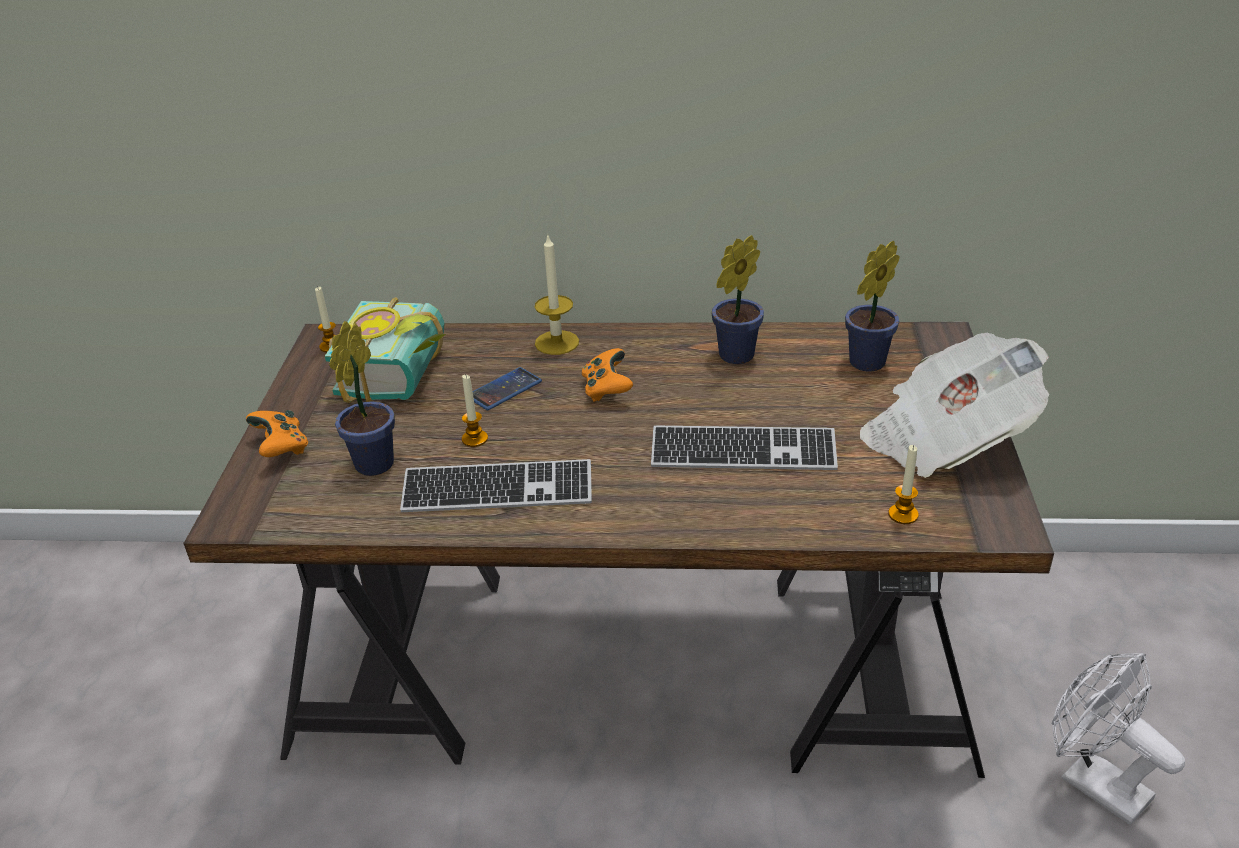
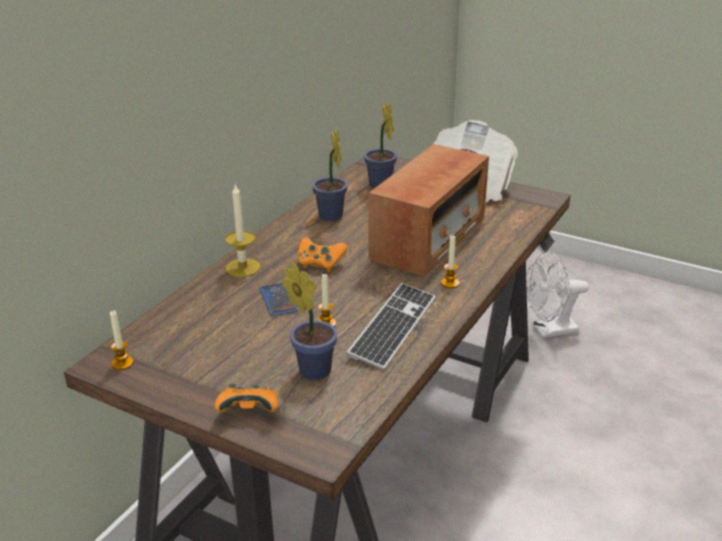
camera: 65 degrees left, 5 degrees down
book [325,297,446,403] -> none
keyboard [651,425,838,470] -> radio [369,144,489,276]
candle [888,445,919,524] -> candle moved to [441,235,460,288]

